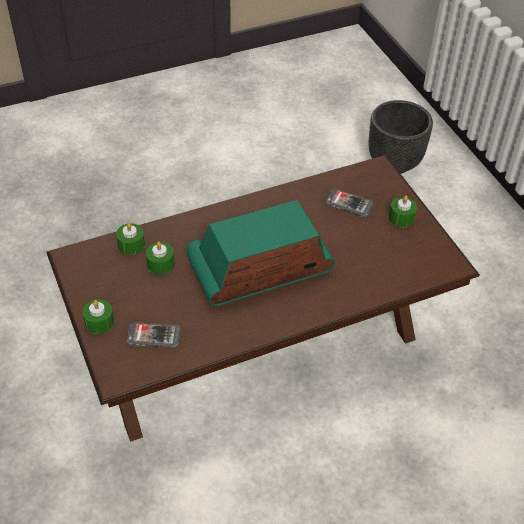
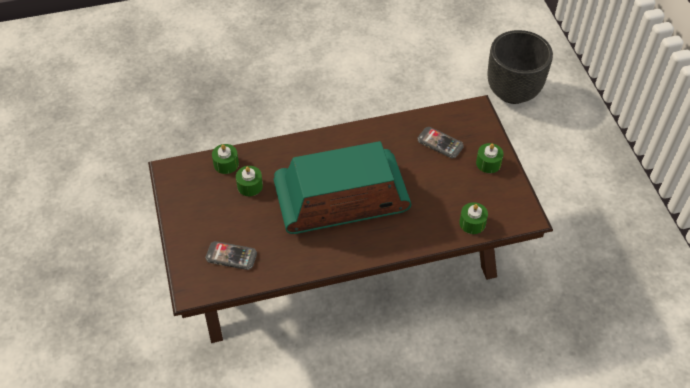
camera: 10 degrees right, 5 degrees up
green candle [82,299,114,334] -> green candle moved to [459,202,488,234]

